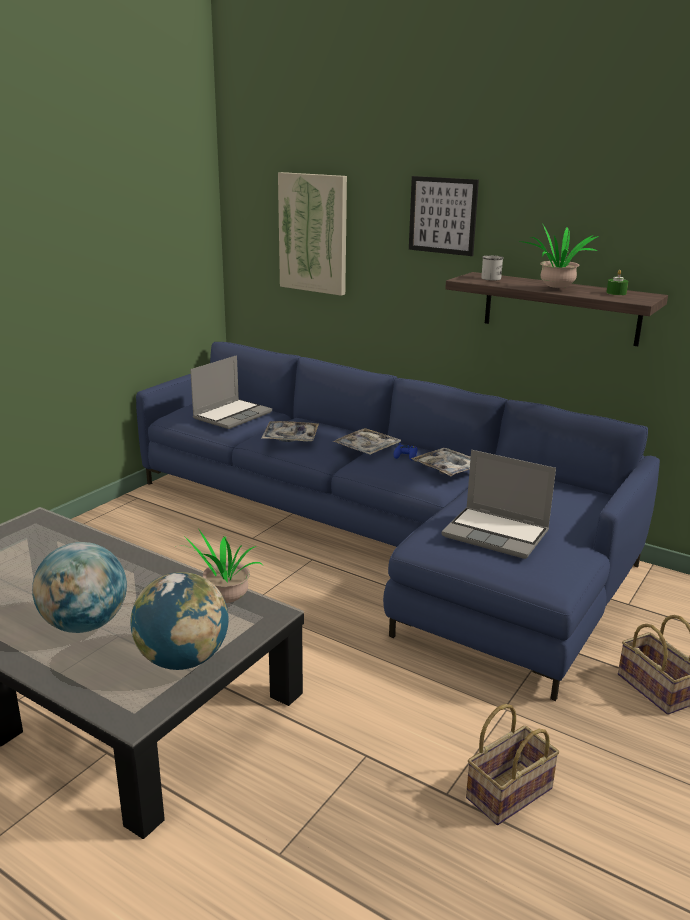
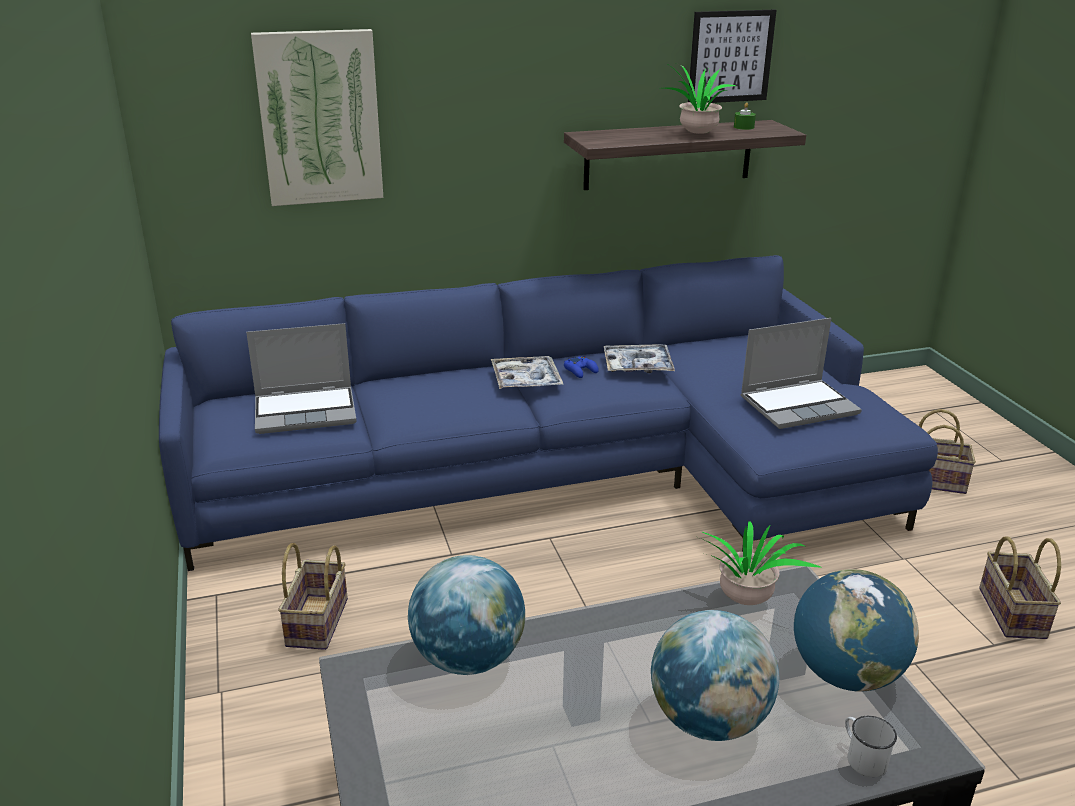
camera: 50 degrees left, 5 degrees up
laptop [190,355,272,429] -> laptop turned 90 degrees clockwise [246,323,357,434]
tray [261,421,319,442] -> none
picture [409,176,479,256] -> picture moved to [688,10,777,103]
white mug [481,255,504,281] -> white mug moved to [845,716,897,777]
none -> basket [278,543,348,650]
none -> globe [408,555,525,675]

